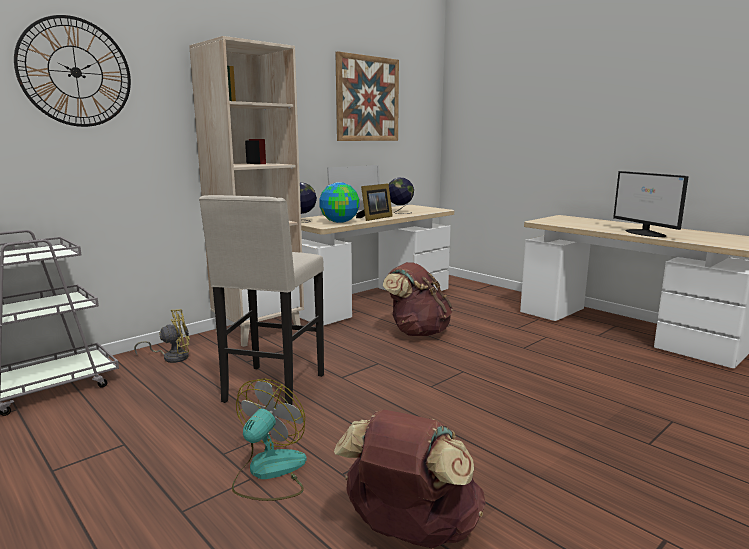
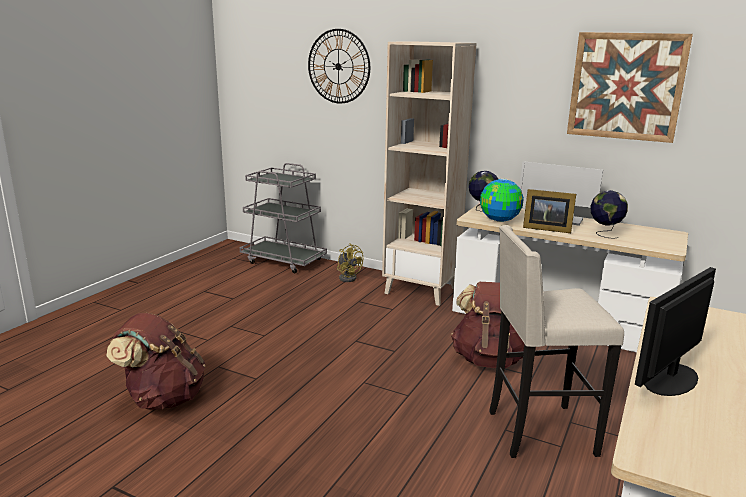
camera: 70 degrees right, 5 degrees up
beige stool [199,195,324,405] -> beige stool moved to [490,225,624,458]
fan [232,379,307,501] -> none

